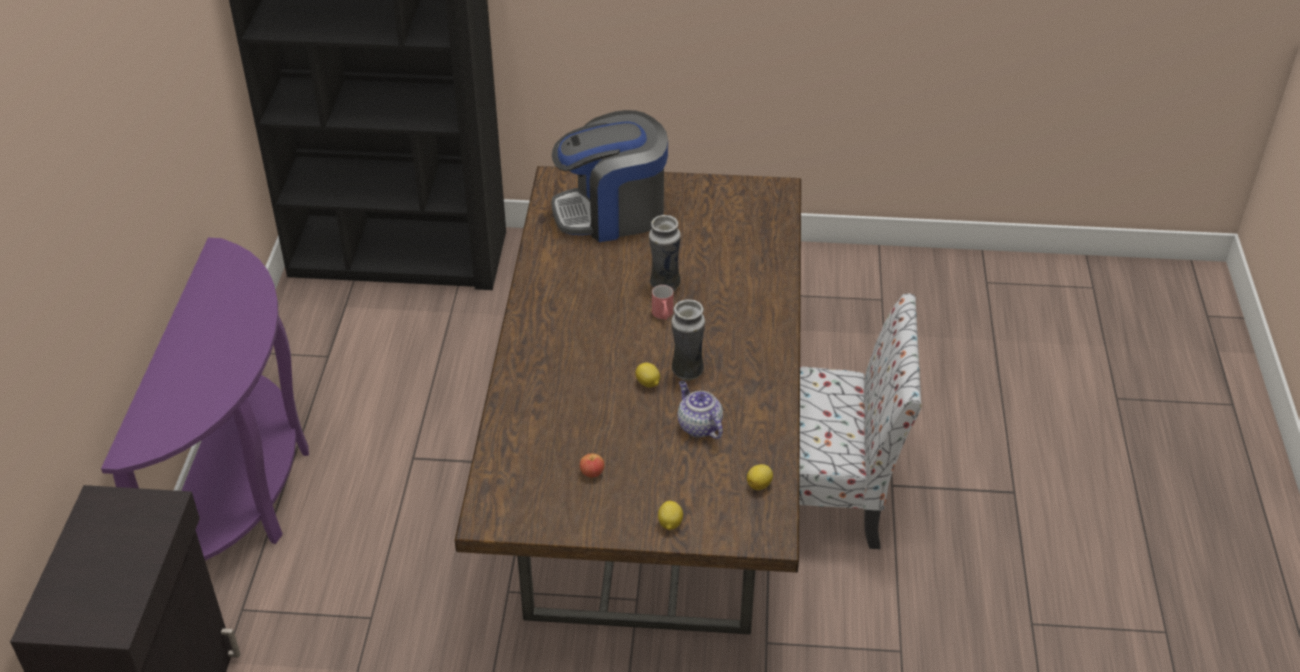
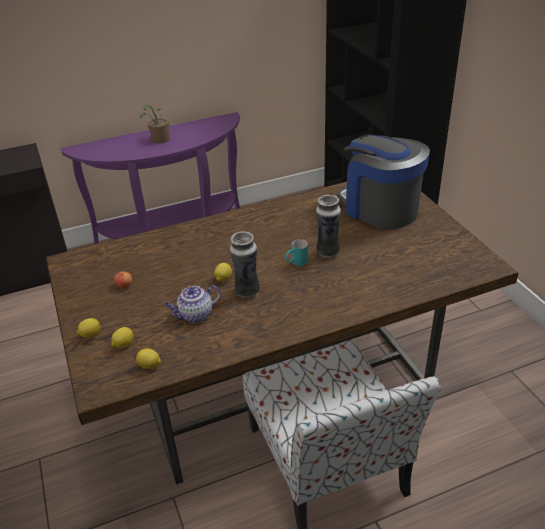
camera: 65 degrees right, 5 degrees down
red mug [652,285,673,320] -> turquoise mug [285,239,308,266]
teapot [678,381,723,439] -> teapot turned 150 degrees counterclockwise [165,285,221,323]
none -> lemon [111,327,134,348]
none -> potted plant [140,105,170,144]

